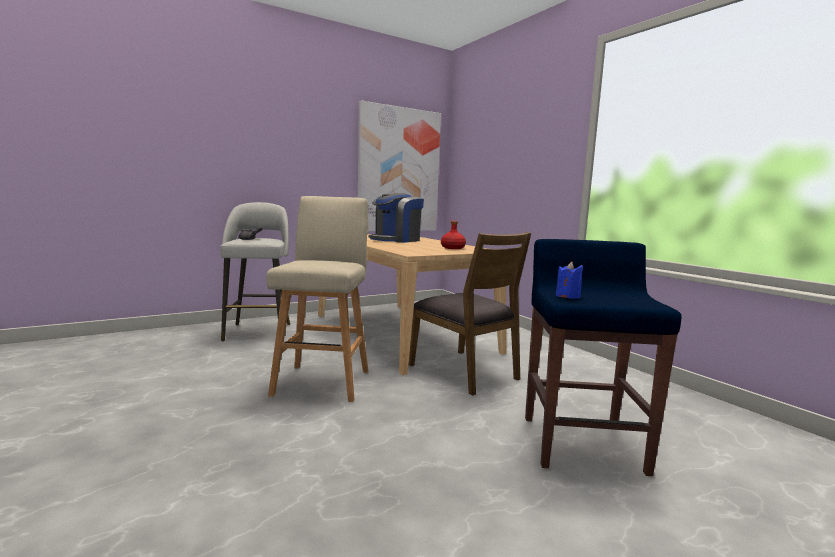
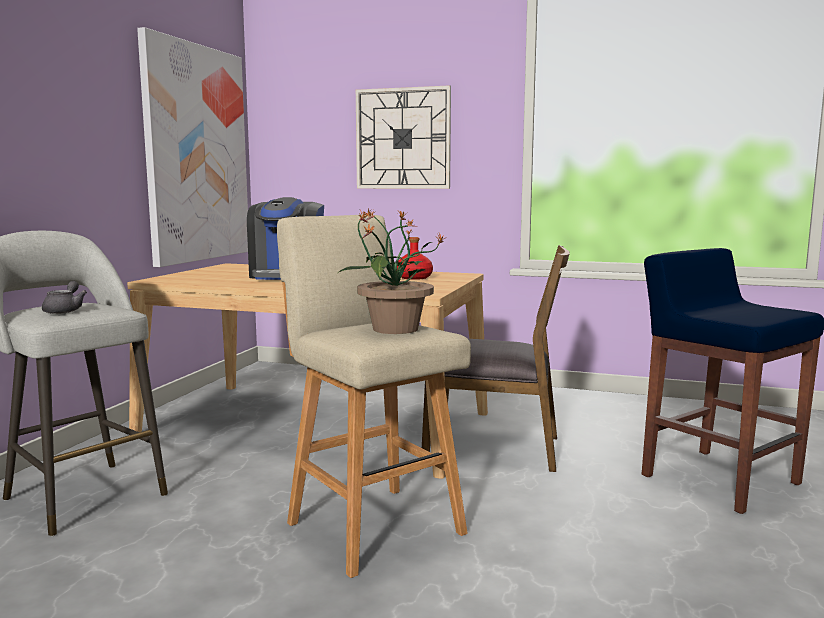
camera: 40 degrees left, 0 degrees up
blue candle [556,262,583,299] -> none
none -> potted plant [338,208,447,334]
none -> wall clock [356,85,451,189]

